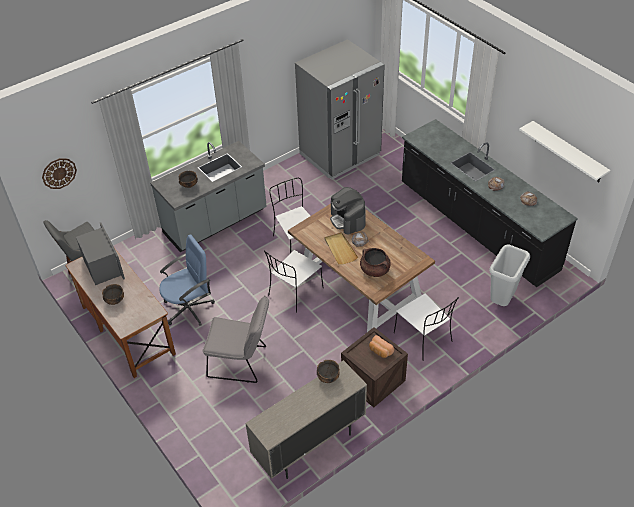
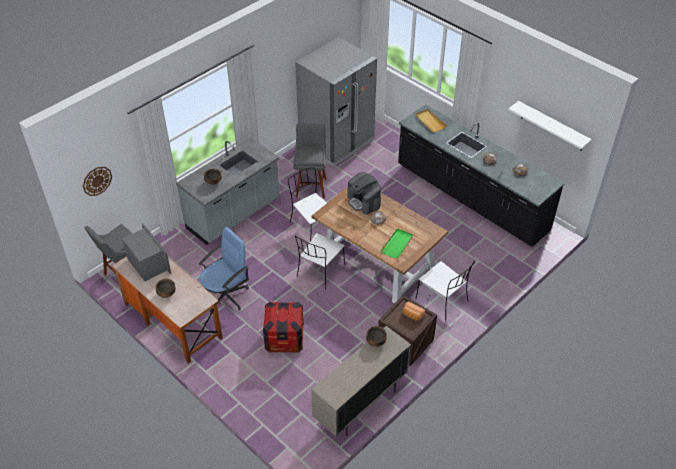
camera: 10 degrees left, 0 degrees up
grey chair [202,295,269,383] -> crate [263,302,304,353]
beige tray [324,232,358,265] -> beige tray moved to [415,109,447,132]
brown cooking pot [360,248,391,277] -> green tray [380,228,413,259]
grey trash can [489,244,530,306] -> none
none -> grey stool [293,124,326,198]

